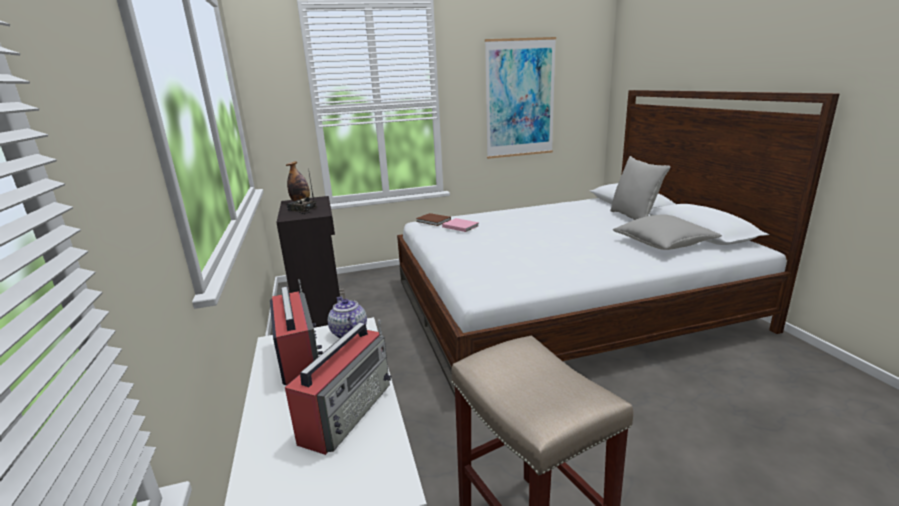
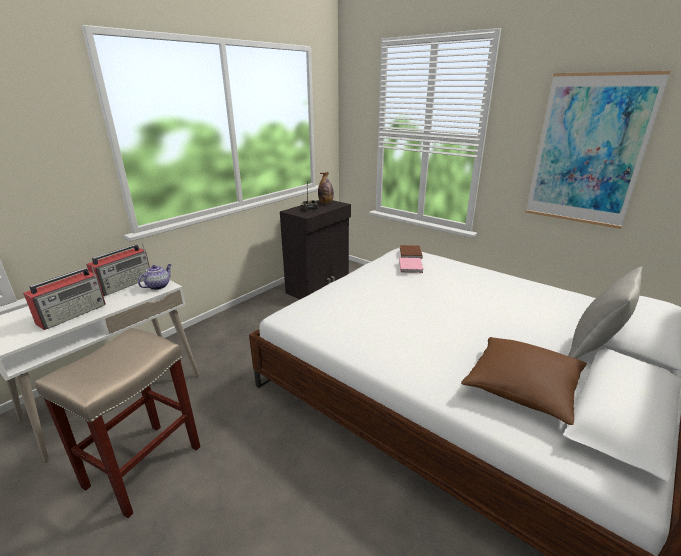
camera: 55 degrees right, 5 degrees up
radio [285,320,391,455] -> radio turned 45 degrees counterclockwise [23,267,106,330]
grey pillow [613,214,722,250] -> brown pillow [461,337,587,425]

